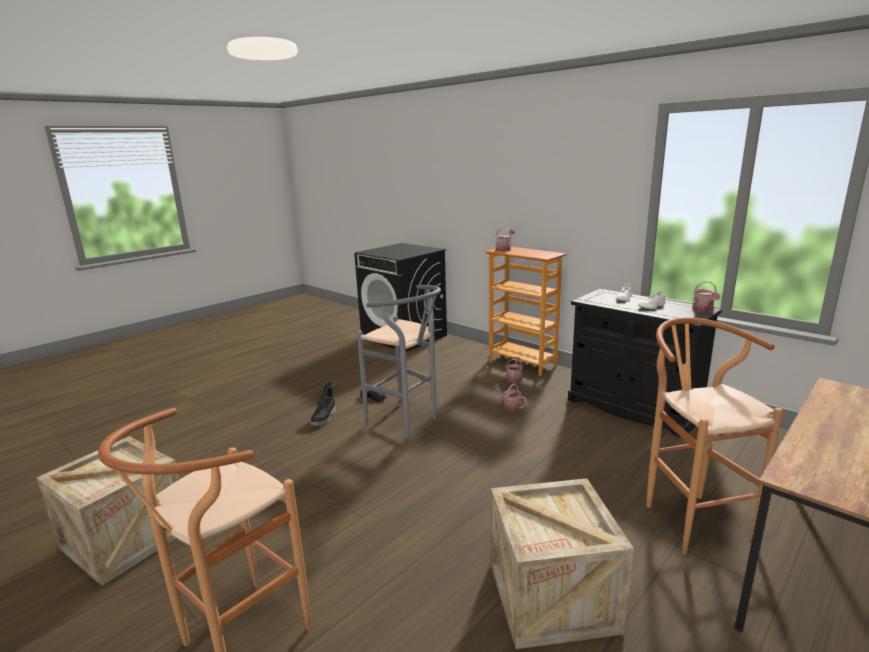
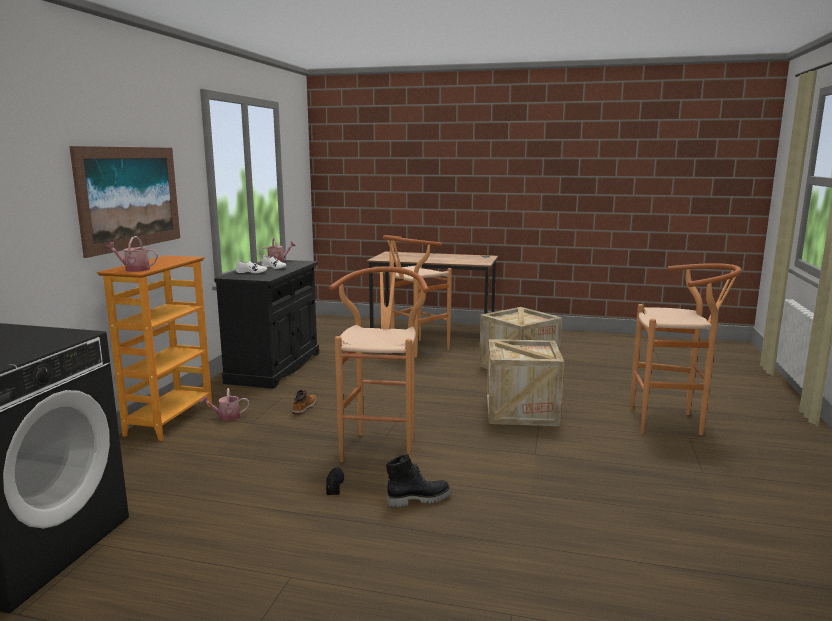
camera: 120 degrees left, 5 degrees down
crate [36,436,179,586] -> crate moved to [487,339,564,426]
grey stool [357,285,441,438] -> brown stool [329,267,429,462]
watering can [493,383,527,412] -> boot [292,390,316,415]
none -> picture [69,146,180,258]

